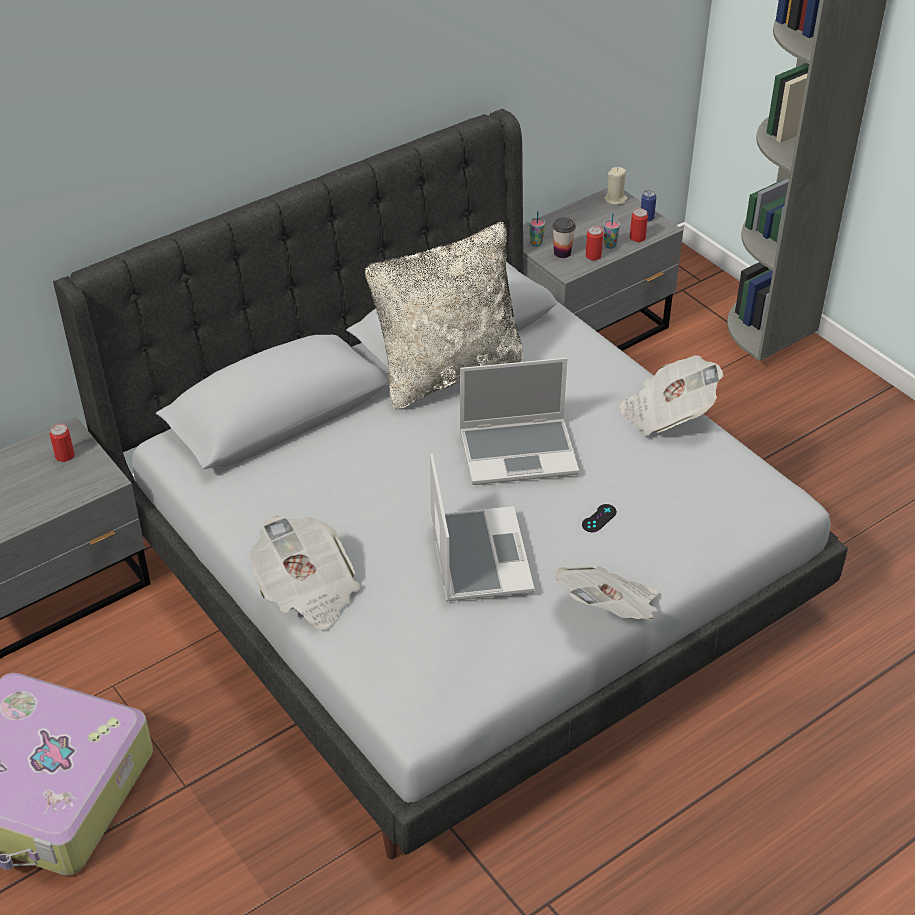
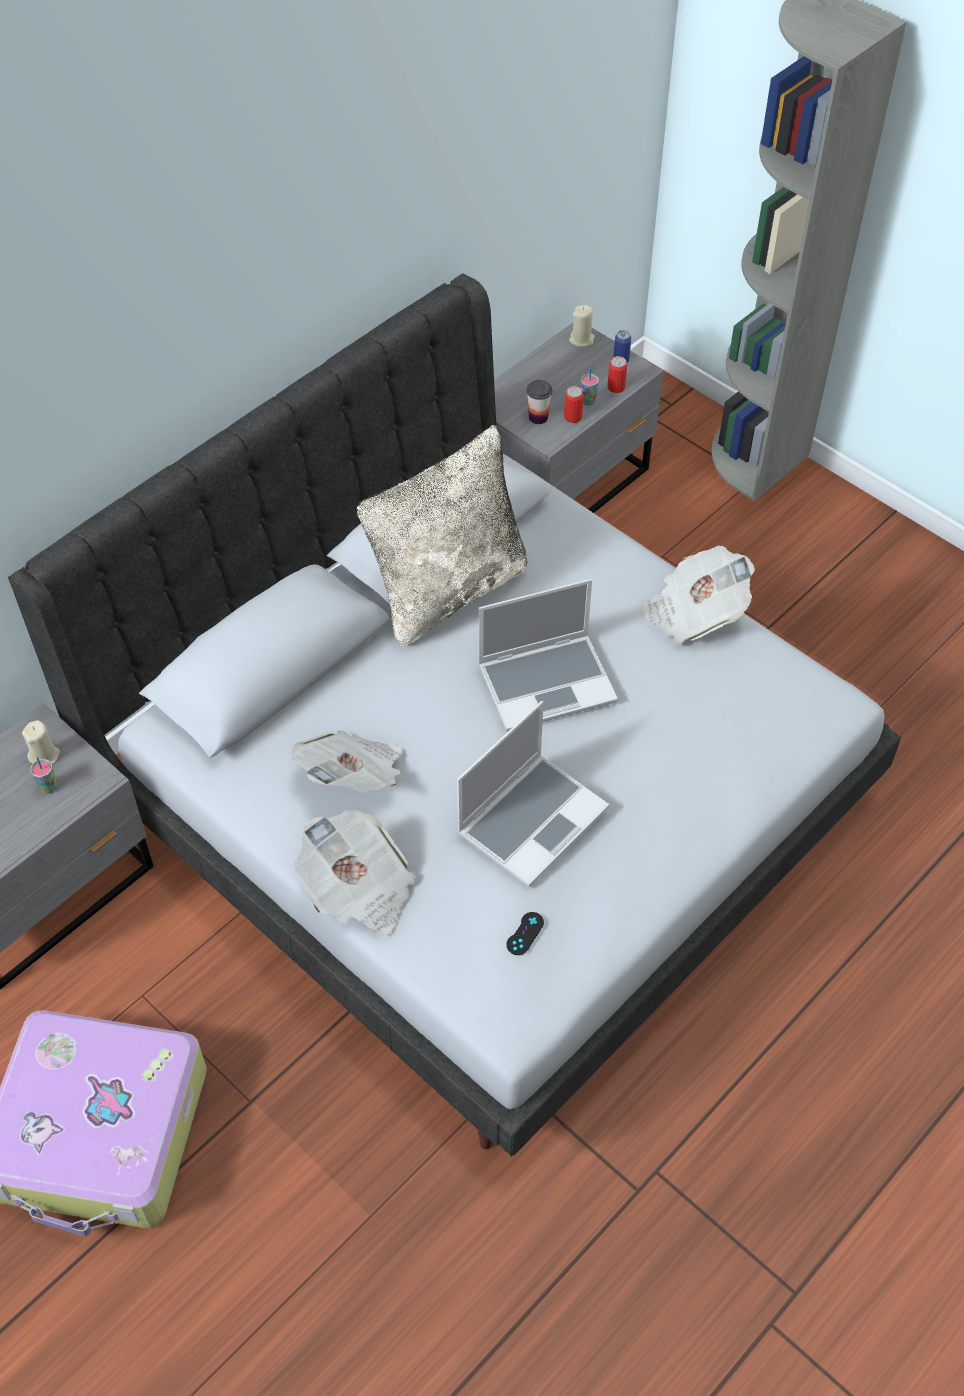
camera: 10 degrees left, 10 degrees up
can [49,424,75,462] -> beige candle [22,720,60,764]
laptop [430,454,535,602] -> laptop turned 60 degrees clockwise [457,701,610,887]
cup [529,211,545,247] -> cup moved to [30,757,57,794]
newspaper [555,566,659,620] -> newspaper moved to [291,730,402,793]
black game controller [582,504,617,532] -> black game controller moved to [506,912,544,955]

